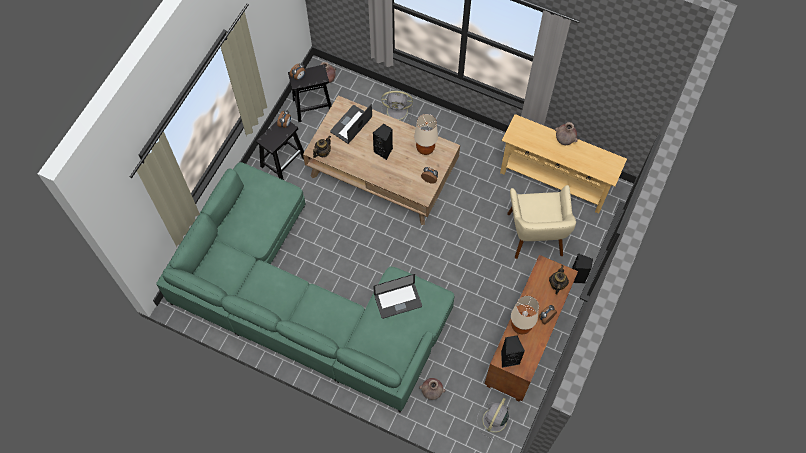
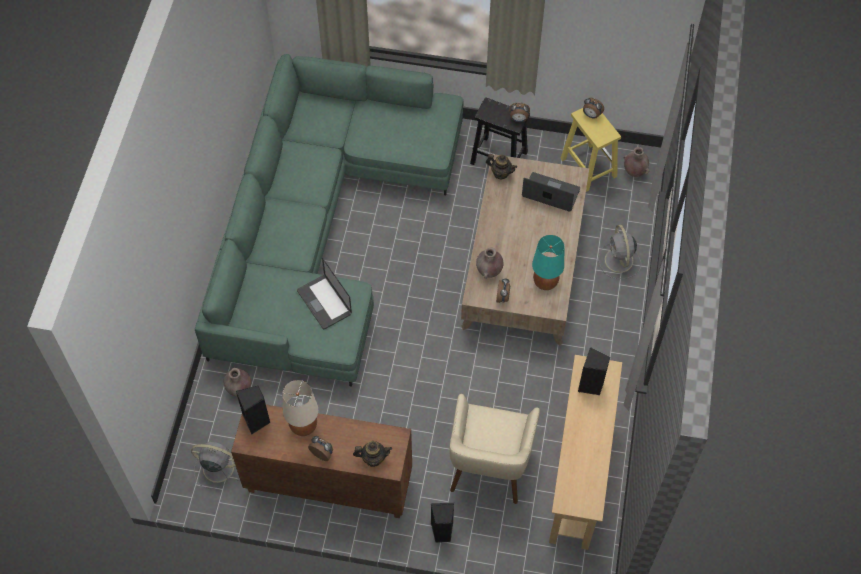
camera: 75 degrees right, 5 degrees down
black stool [288,64,332,122] -> yellow stool [560,108,621,192]
black speaker [373,124,393,160] -> black speaker moved to [578,347,610,395]
beige table lamp [414,114,438,155] -> turquoise table lamp [532,235,564,290]
beige armchair [507,185,576,259] -> beige armchair turned 60 degrees counterclockwise [449,394,540,504]
brown vase [555,122,578,145] -> brown vase moved to [476,247,504,279]

